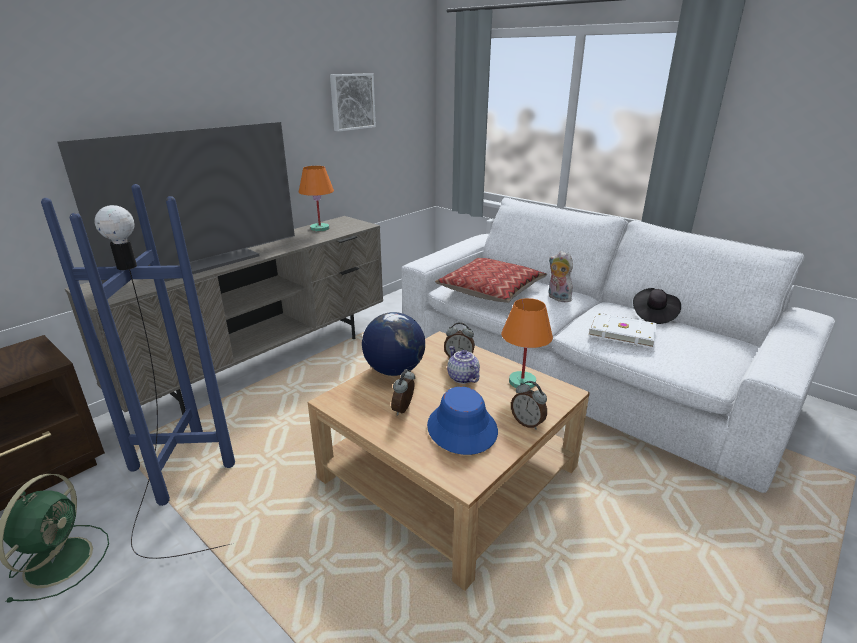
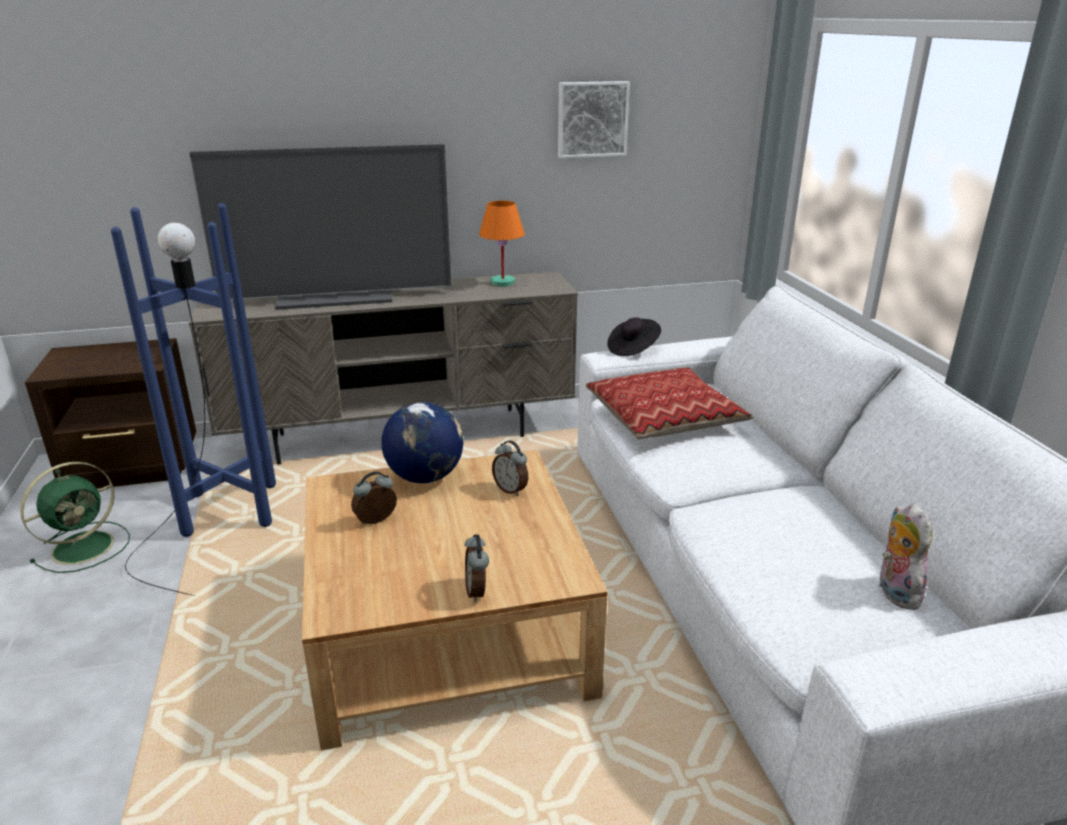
camera: 35 degrees right, 0 degrees up
blue hat [427,387,498,455] -> none
teapot [447,346,480,384] -> none
orange table lamp [501,298,553,388] -> none
plush toy [549,251,573,302] -> plush toy moved to [878,503,933,610]
white book [588,313,657,348] -> none
black hat [633,288,681,324] -> black hat moved to [607,317,661,356]

